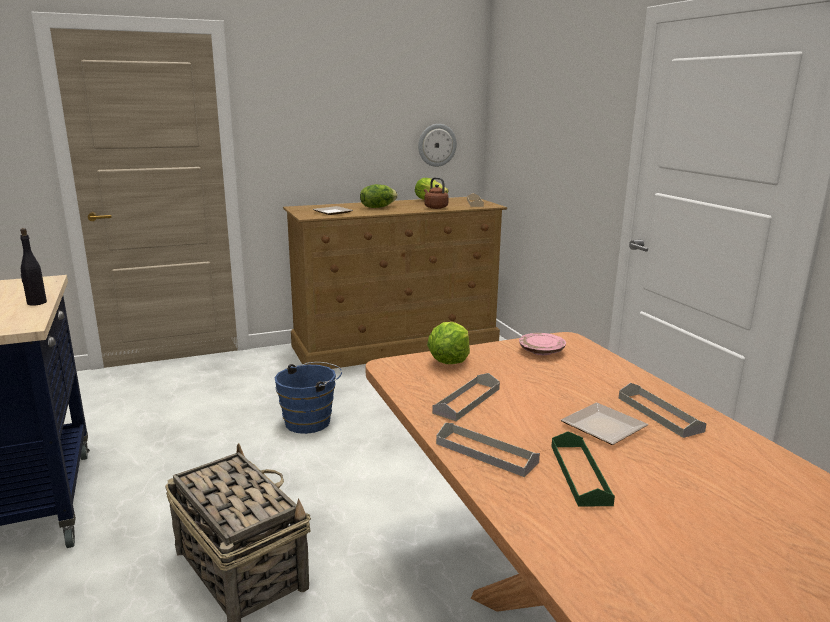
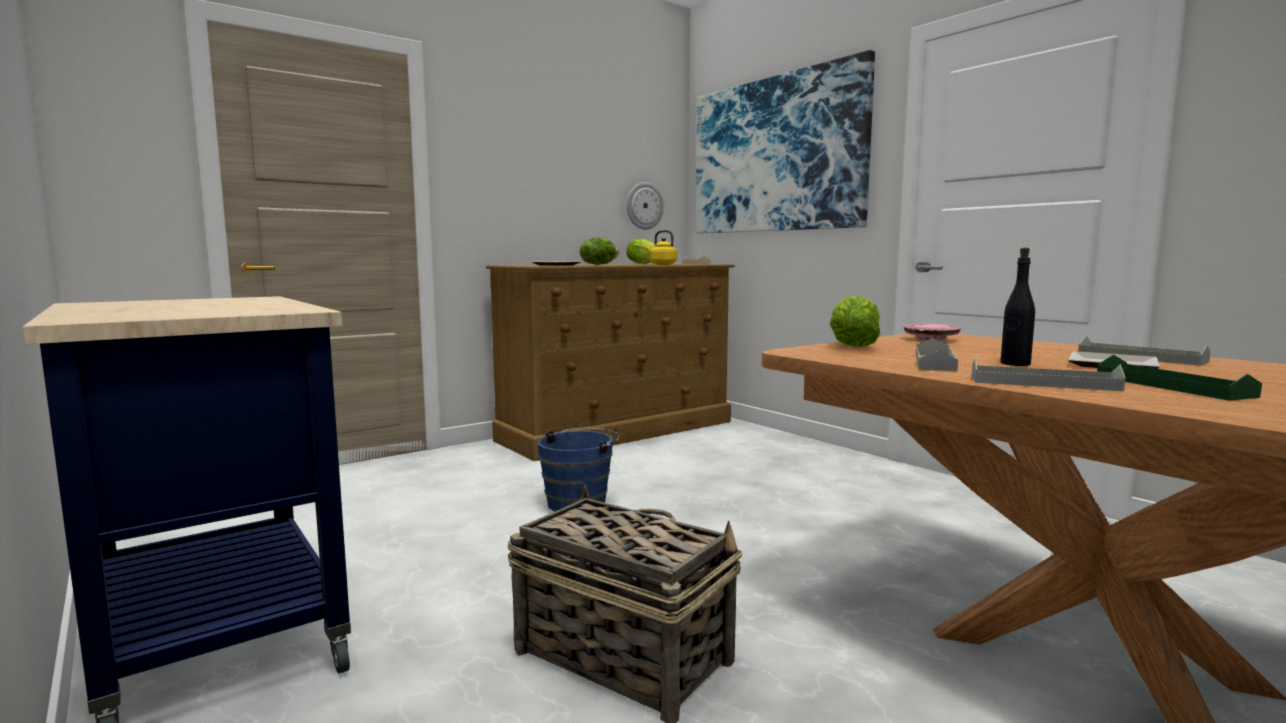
camera: 15 degrees left, 10 degrees down
black bottle [20,228,47,306] -> black bottle moved to [1000,248,1035,366]
brown kettle [424,177,449,209] -> yellow kettle [646,230,677,265]
none -> picture [696,50,875,233]

